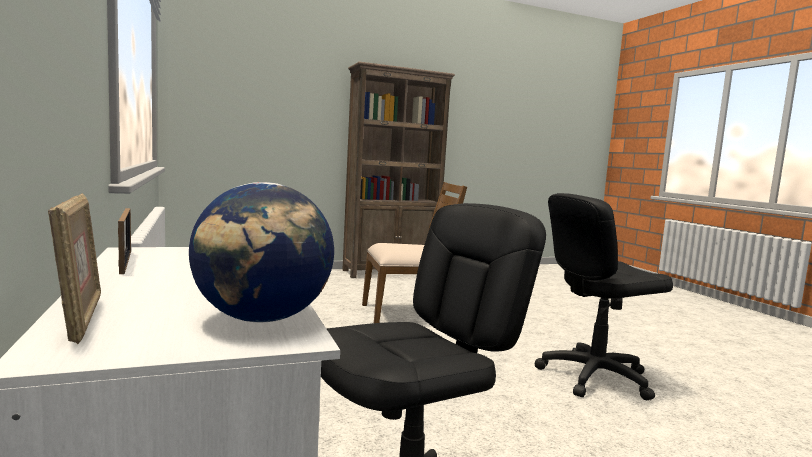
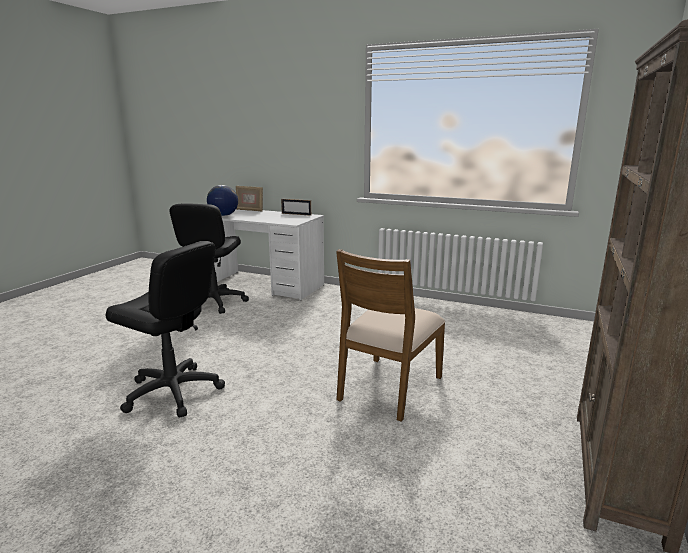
camera: 135 degrees right, 10 degrees up
black office chair [535,193,673,400] -> black office chair turned 90 degrees clockwise [106,241,225,417]

